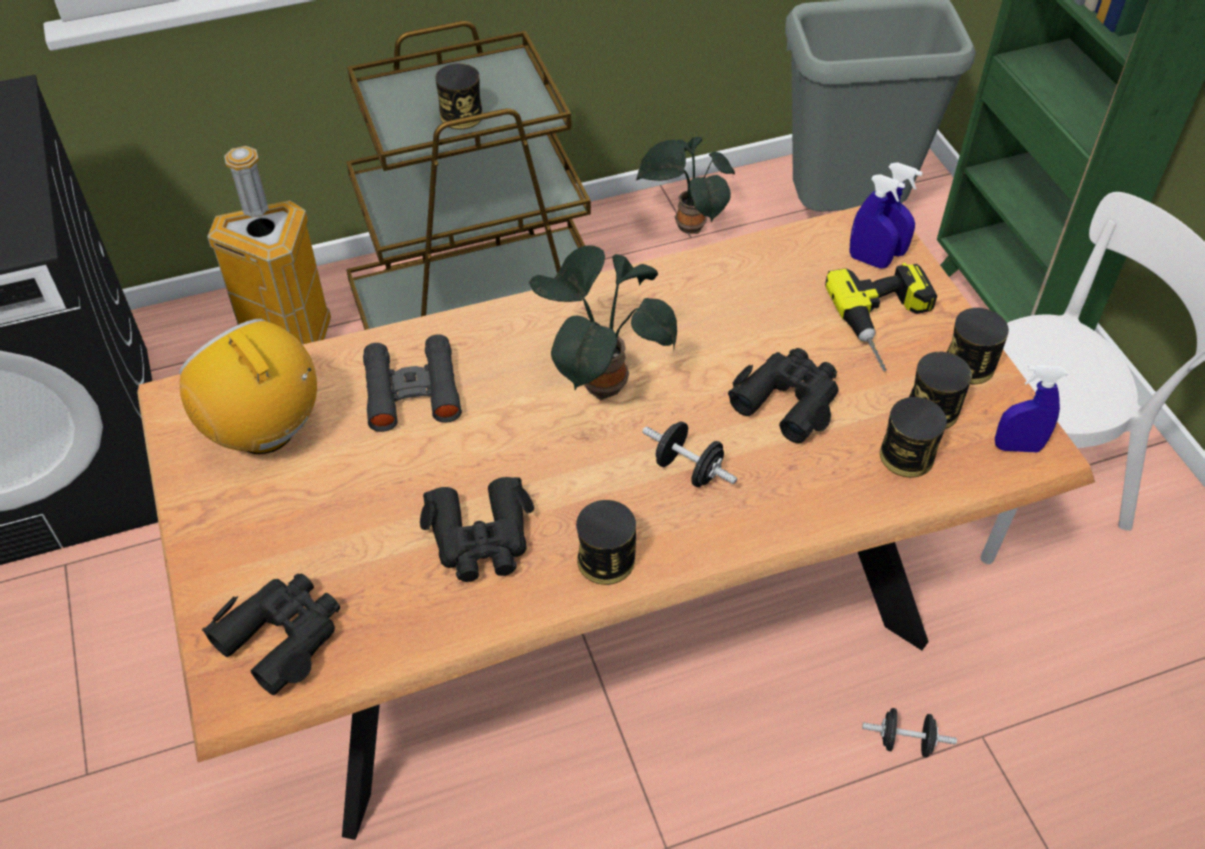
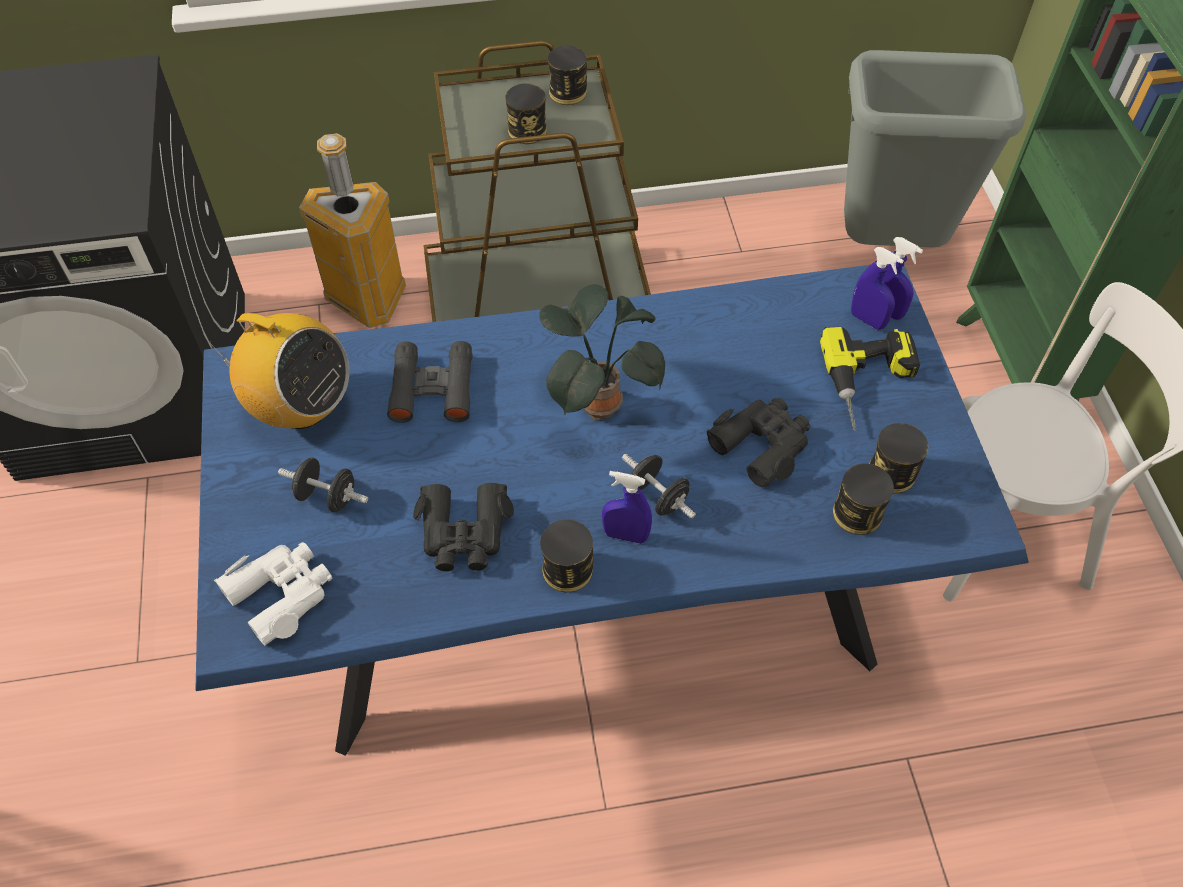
camera: 10 degrees right, 5 degrees up
brown dining table [137,206,1095,840] -> blue dining table [195,265,1029,756]
radio [179,319,317,454] -> radio turned 150 degrees clockwise [208,313,349,429]
black binoculars [202,573,340,695] -> white binoculars [214,542,332,646]
potted plant [635,137,735,234] -> none
black dumbbell [862,708,957,757] -> black dumbbell moved to [278,458,369,512]
can [947,308,1009,385] -> can moved to [548,46,587,105]
blue spray bottle [995,365,1067,452] -> blue spray bottle moved to [602,471,652,544]

